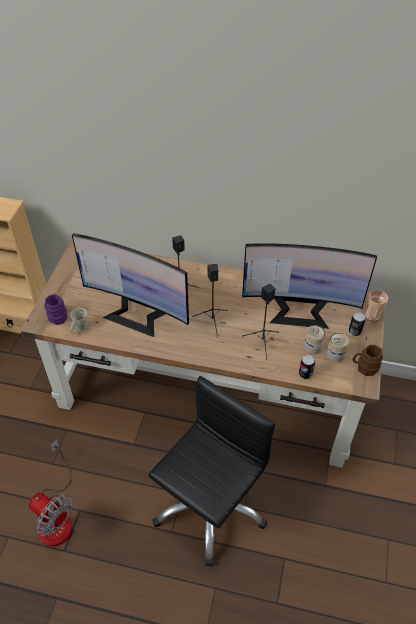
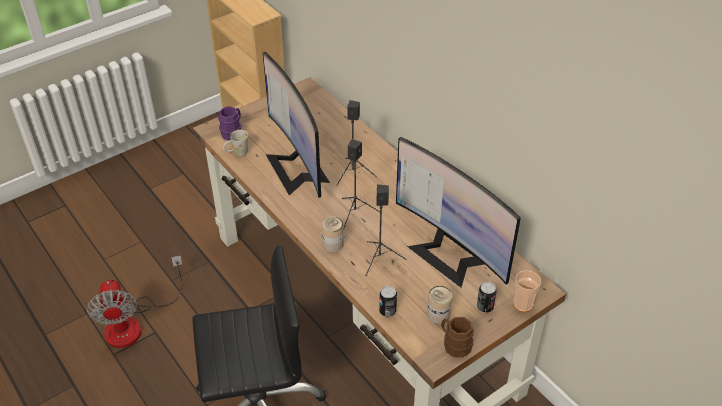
camera: 40 degrees right, 5 degrees down
can [304,325,325,355] -> can moved to [321,216,344,252]

